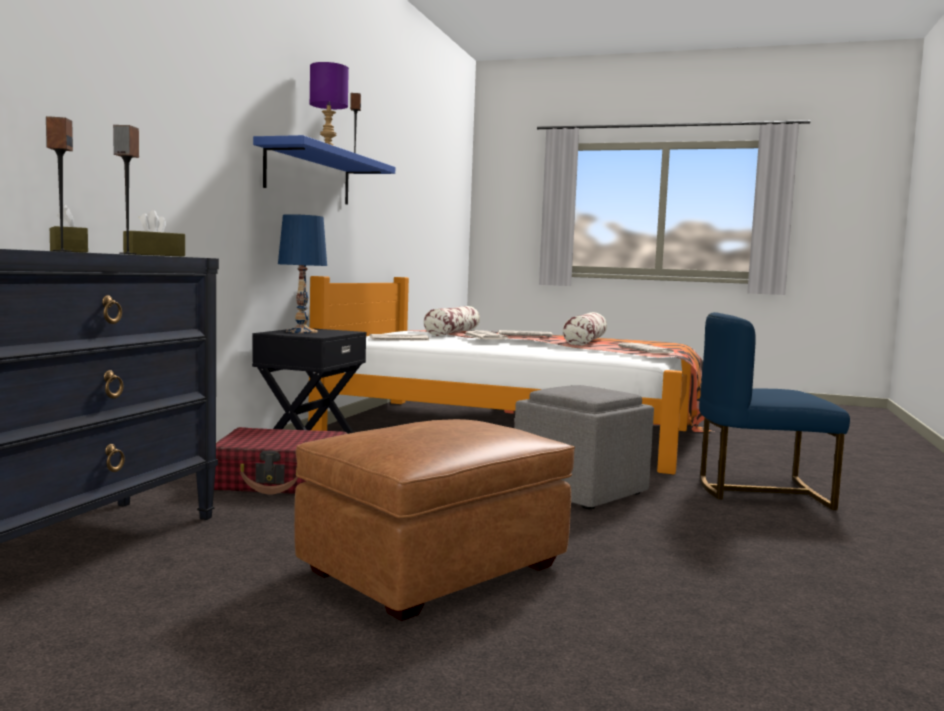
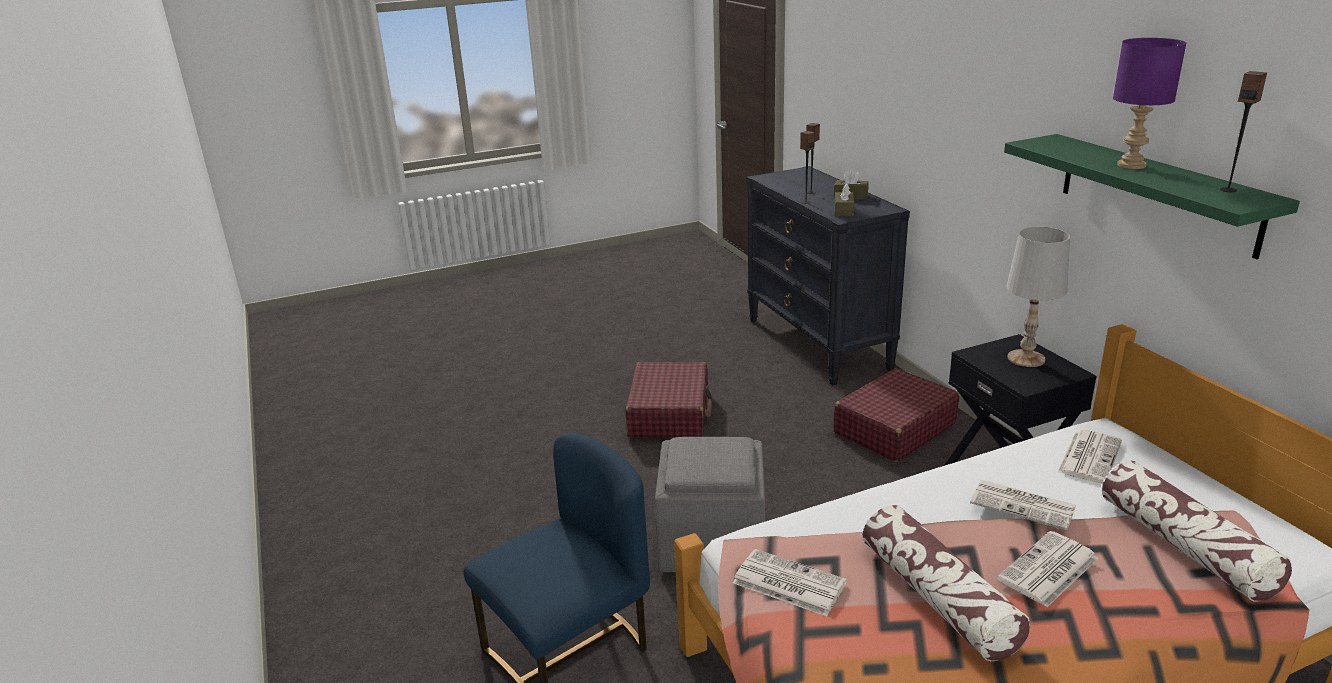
camera: 140 degrees right, 20 degrees up
blue shelf [253,135,395,205] -> green shelf [1004,134,1300,259]
blue table lamp [278,214,327,333] -> white table lamp [1006,227,1070,367]
brown ottoman [294,419,575,621] -> red suitcase [626,362,712,438]

